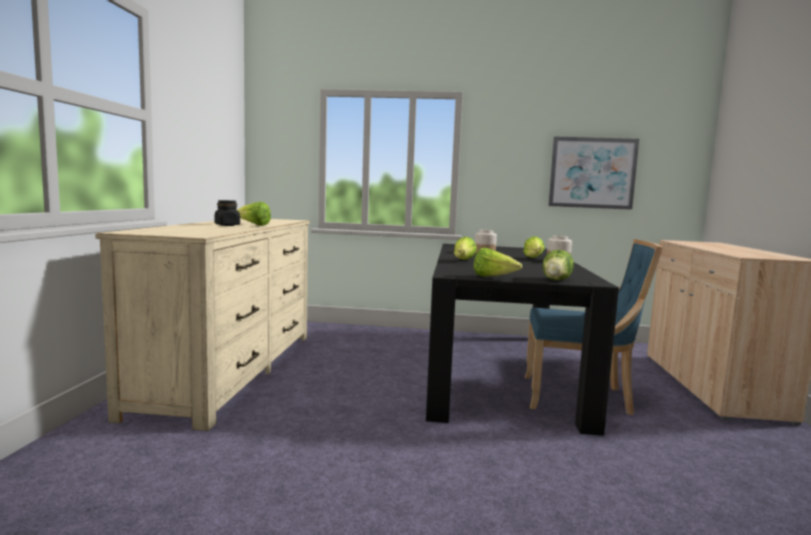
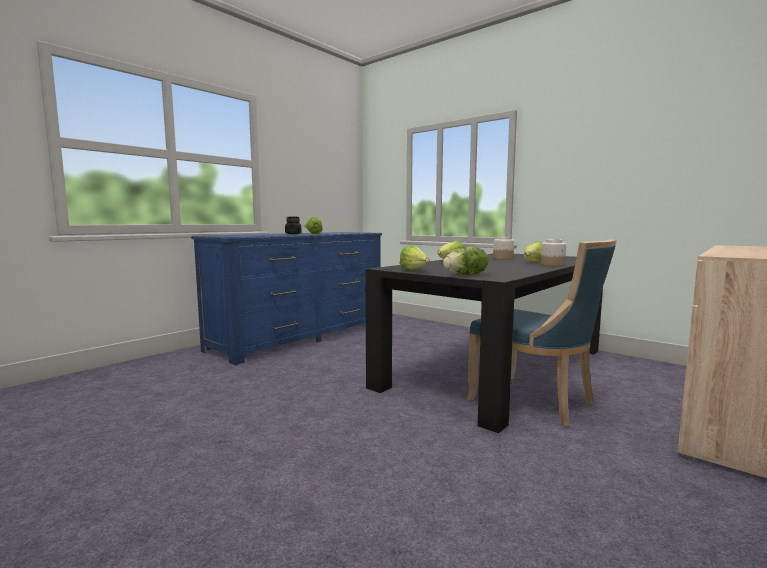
camera: 35 degrees right, 0 degrees up
beige dresser [95,218,310,431] -> blue dresser [191,232,382,365]
picture [548,136,639,210] -> none

